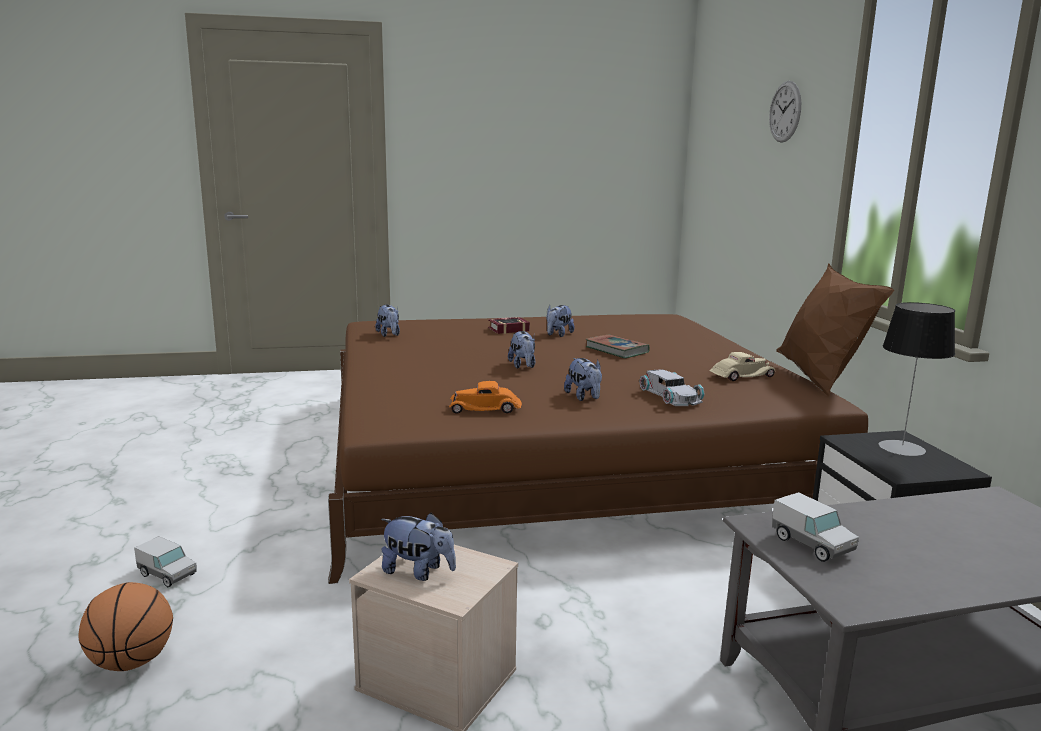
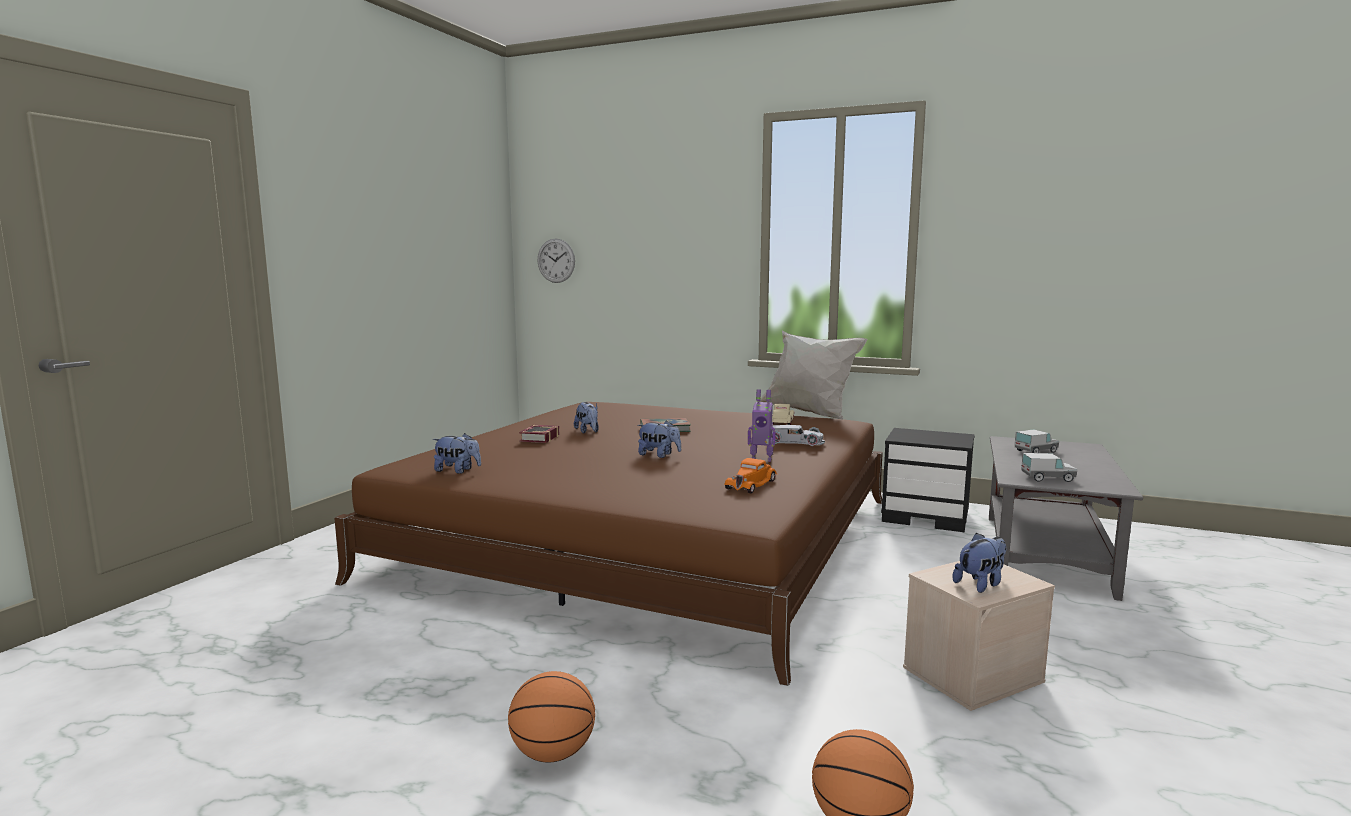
camera: 55 degrees left, 5 degrees down
toy truck [134,536,196,587] -> toy truck moved to [1015,430,1059,453]
plush toy [564,358,602,401] -> toy robot [748,389,776,462]
wall clock [769,81,801,143] -> wall clock moved to [538,239,575,283]
brown pillow [776,263,894,397] -> white pillow [759,331,867,420]
table lamp [879,302,955,456] -> none
none -> basketball [508,671,595,762]

